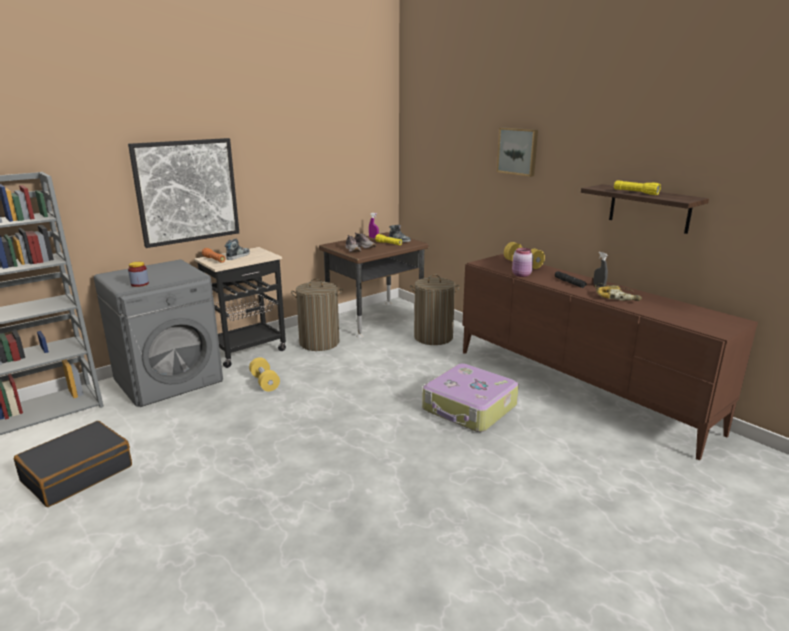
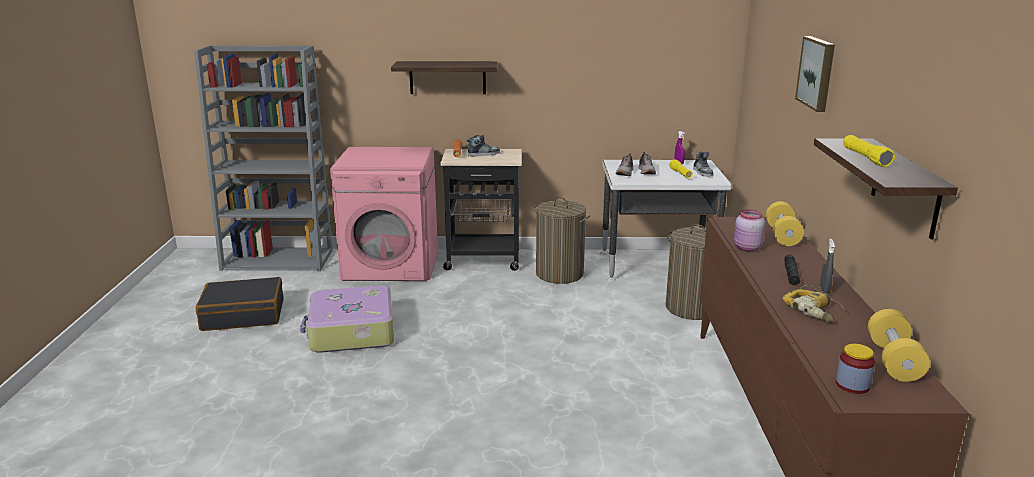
camera: 40 degrees right, 0 degrees up
grey washing machine [94,259,223,407] -> pink washing machine [330,147,438,281]
picture [128,138,239,248] -> shelf [391,61,498,94]
jar [128,262,149,287] -> jar moved to [836,344,875,394]
yellow dumbbell [249,357,280,391] -> yellow dumbbell moved to [868,309,930,382]
brown desk [319,232,429,338] -> white desk [600,160,732,282]
suitcase [422,363,519,432] -> suitcase moved to [300,285,394,353]

